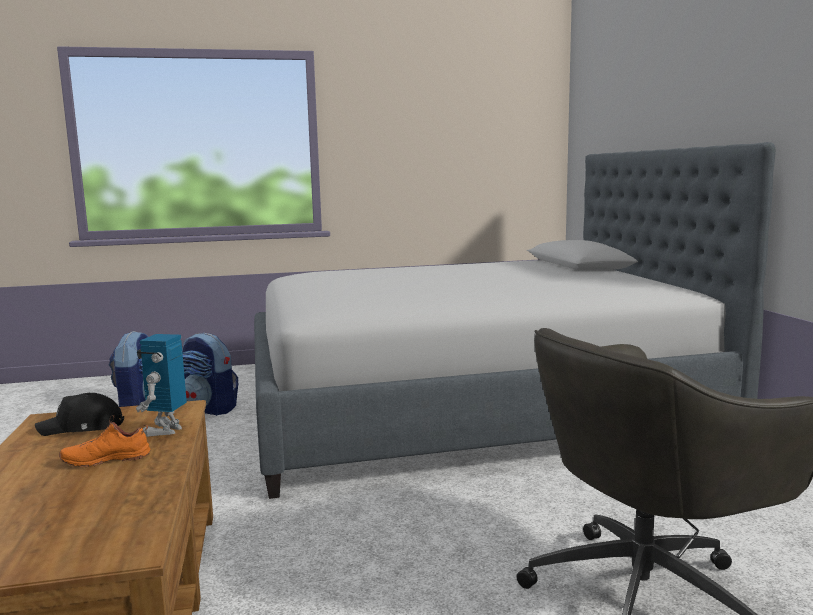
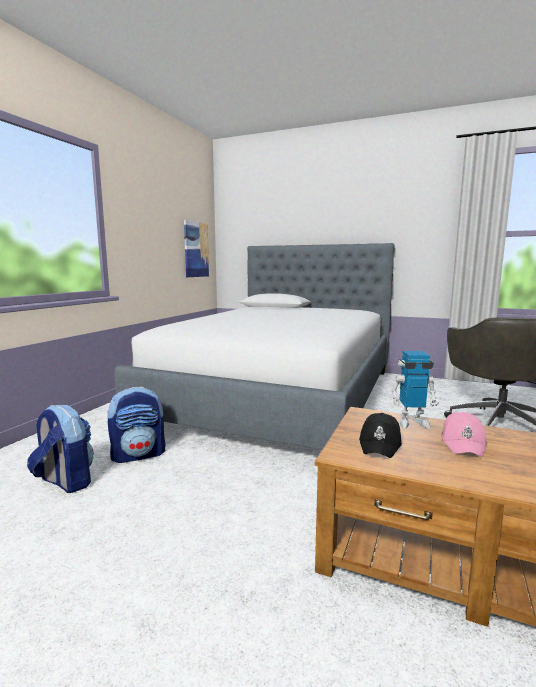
camera: 55 degrees left, 0 degrees up
orange shoe [59,415,150,467] -> pink cap [441,412,487,457]
toy robot [136,334,187,437] -> toy robot turned 45 degrees counterclockwise [391,351,439,429]
none -> picture [184,220,209,277]

